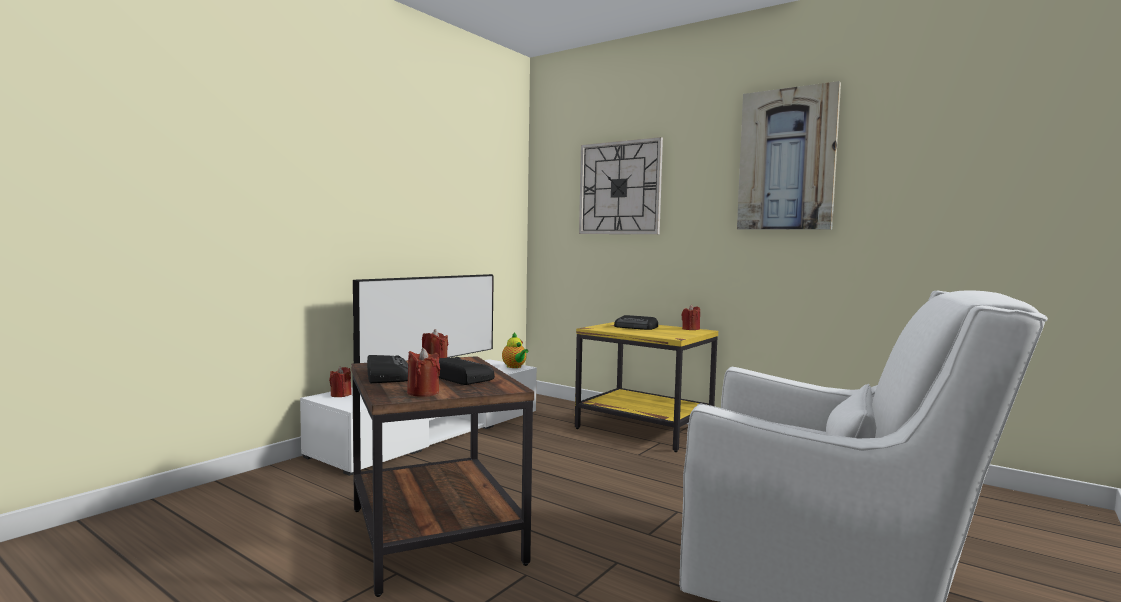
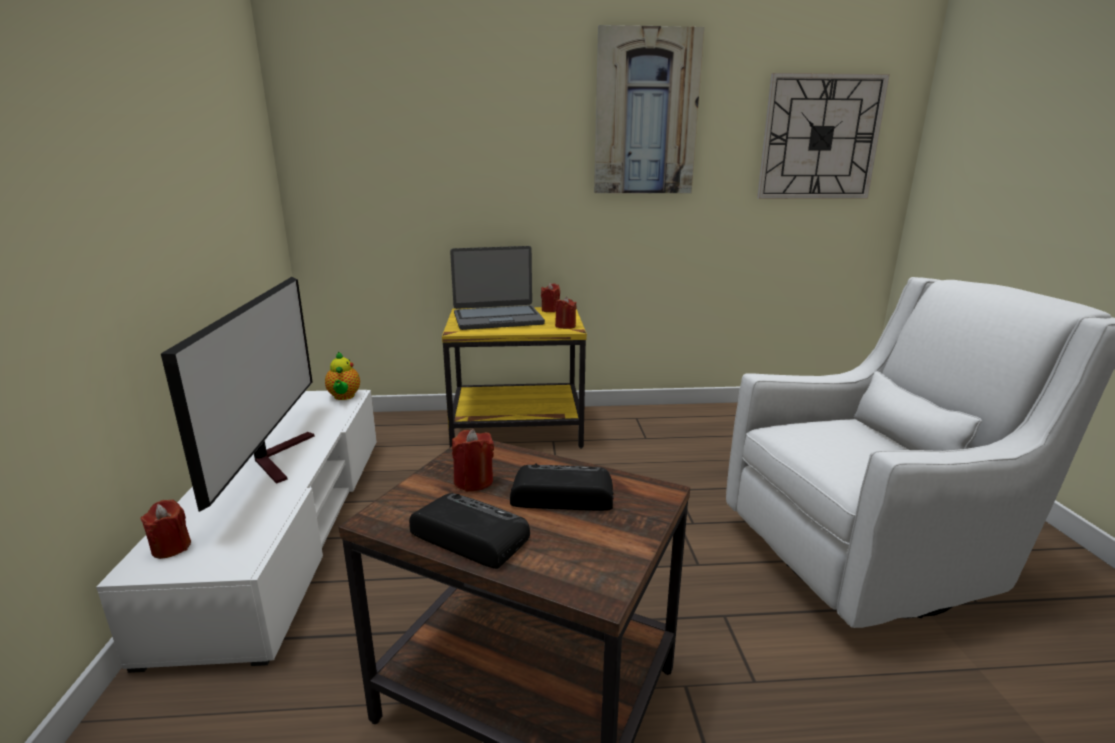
camera: 40 degrees left, 15 degrees up
red candle [407,348,440,397] -> red candle moved to [555,297,576,329]
teapot [502,332,528,368] -> teapot turned 60 degrees clockwise [325,351,360,400]
wall clock [579,137,663,234] -> wall clock moved to [757,73,890,199]
radio [614,315,658,330] -> laptop [450,246,545,330]

